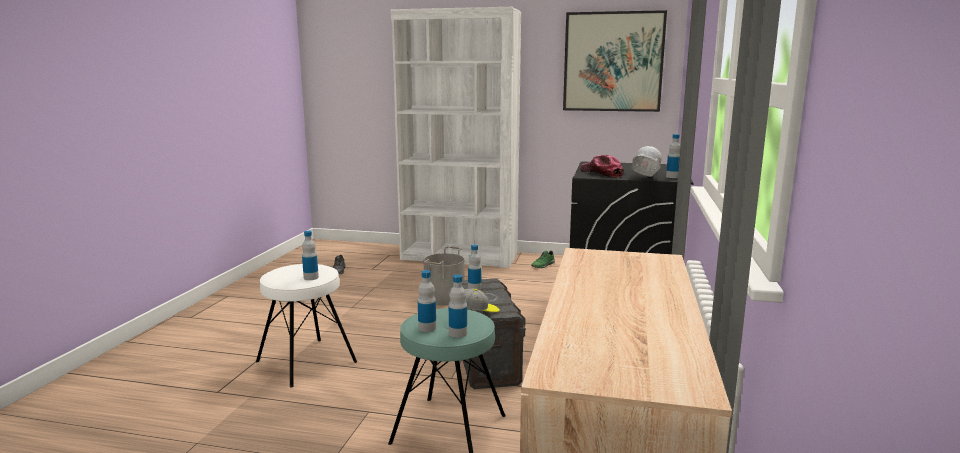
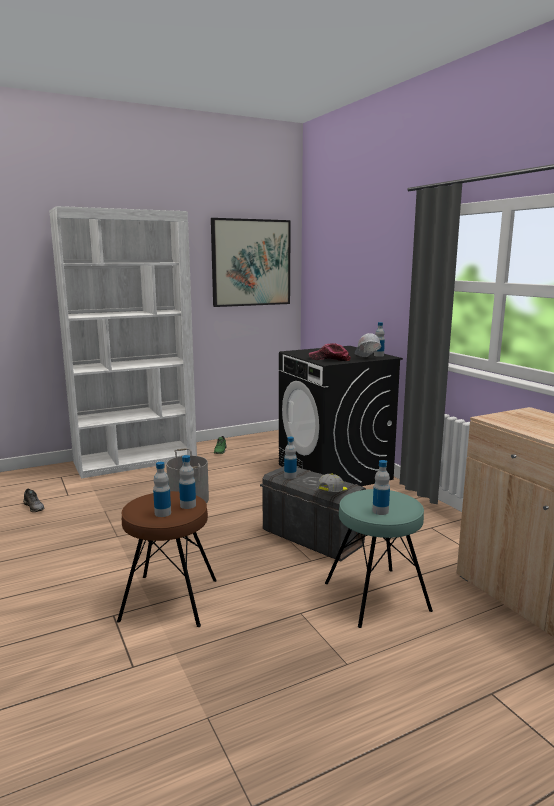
camera: 40 degrees left, 0 degrees up
white stool [256,264,357,388] -> brown stool [117,491,217,627]
bottle [449,275,467,338] -> bottle moved to [153,462,171,517]

